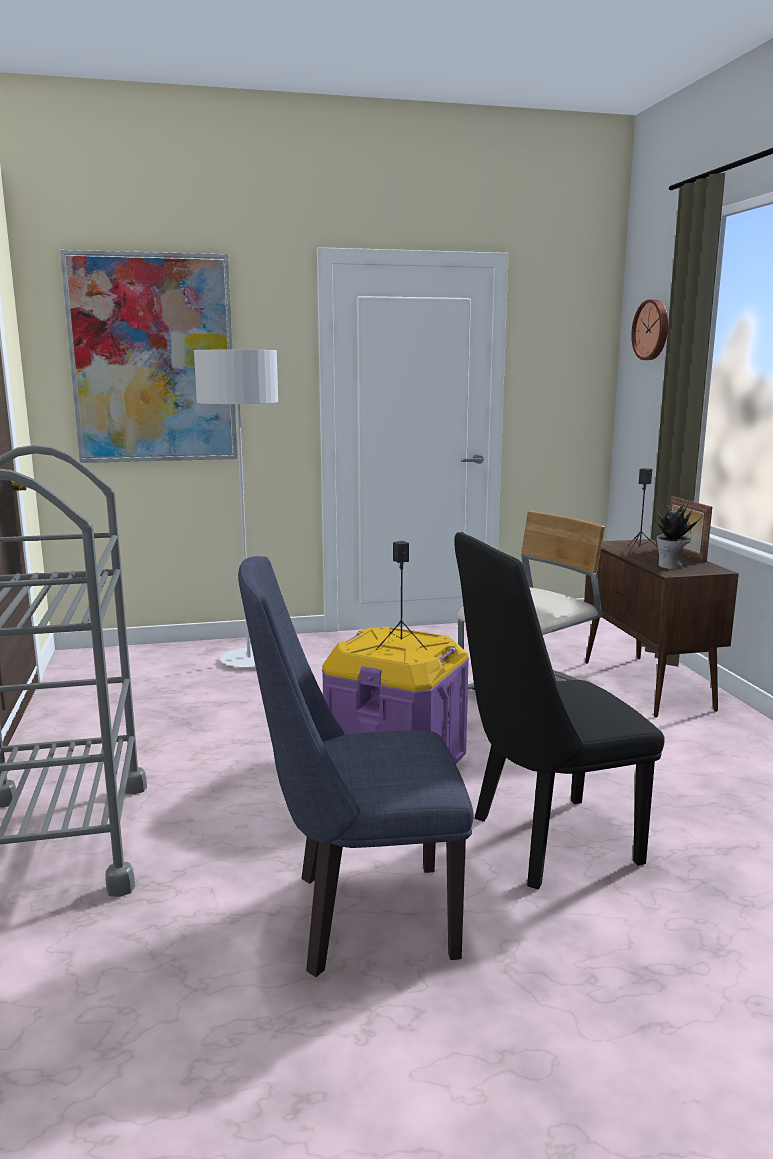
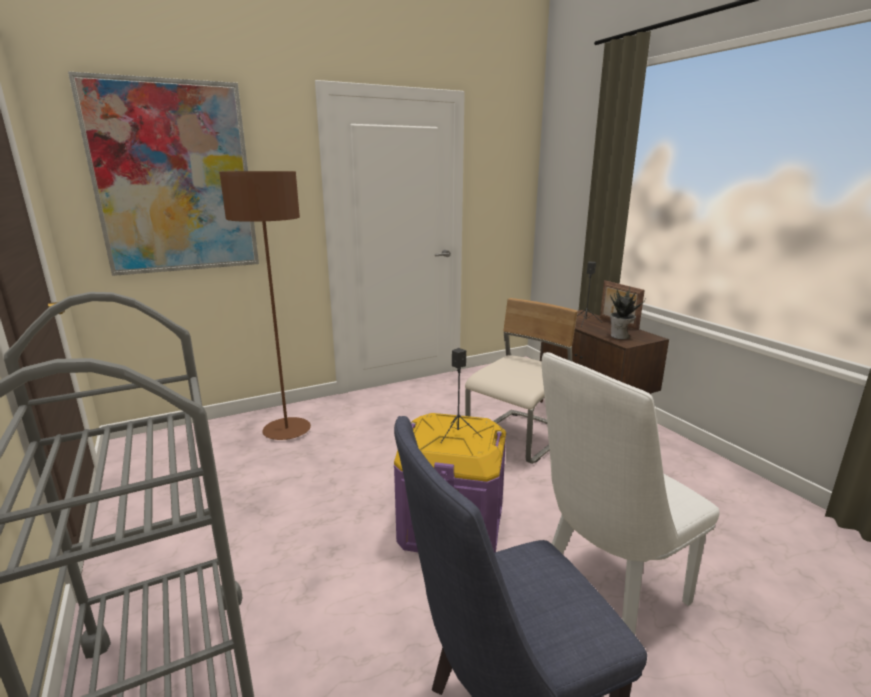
camera: 15 degrees left, 5 degrees up
grey floor lamp [194,350,278,668] -> brown floor lamp [219,171,311,440]
black chair [454,532,665,890] -> white chair [542,352,720,635]
wall clock [631,300,668,360] -> none

